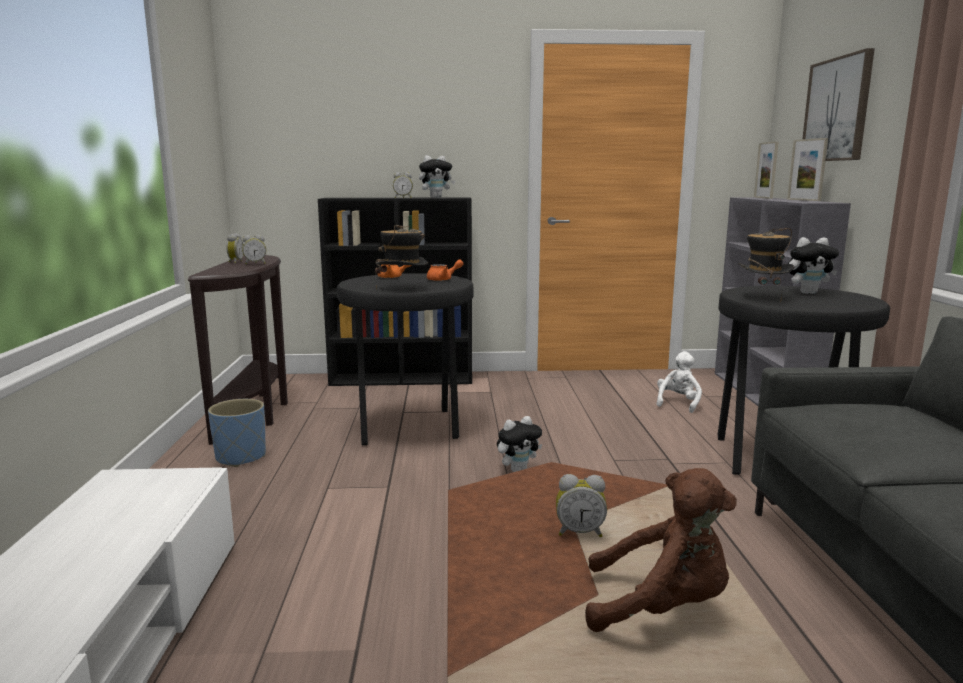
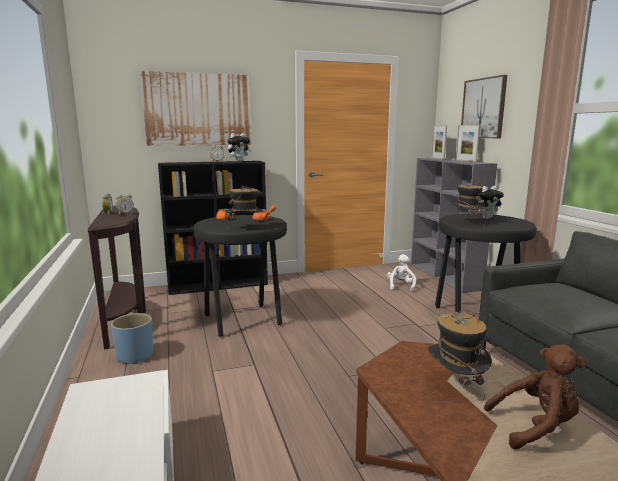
camera: 15 degrees left, 0 degrees up
plush toy [497,416,542,472] -> none
alarm clock [556,474,607,537] -> hat [428,310,492,402]
none -> picture [140,71,252,146]

